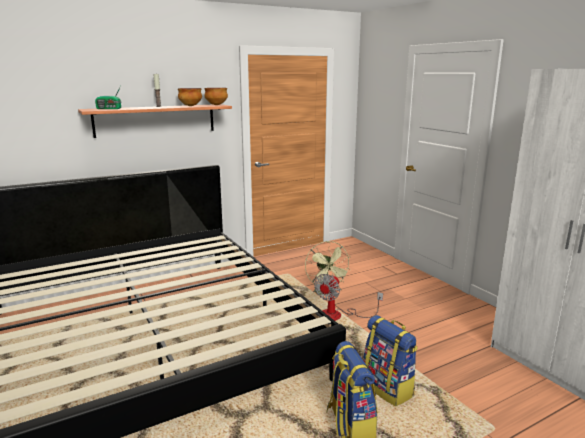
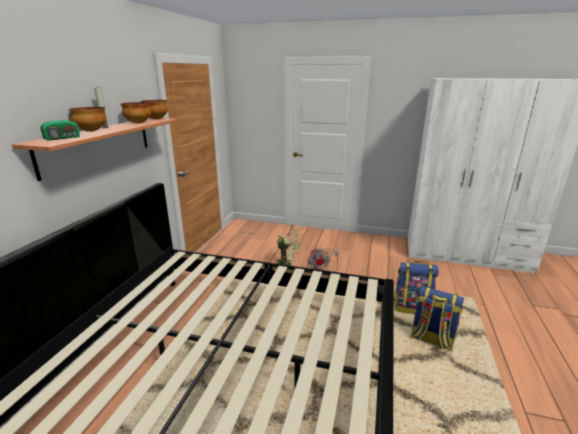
camera: 45 degrees left, 5 degrees up
none -> bowl [69,107,106,132]

